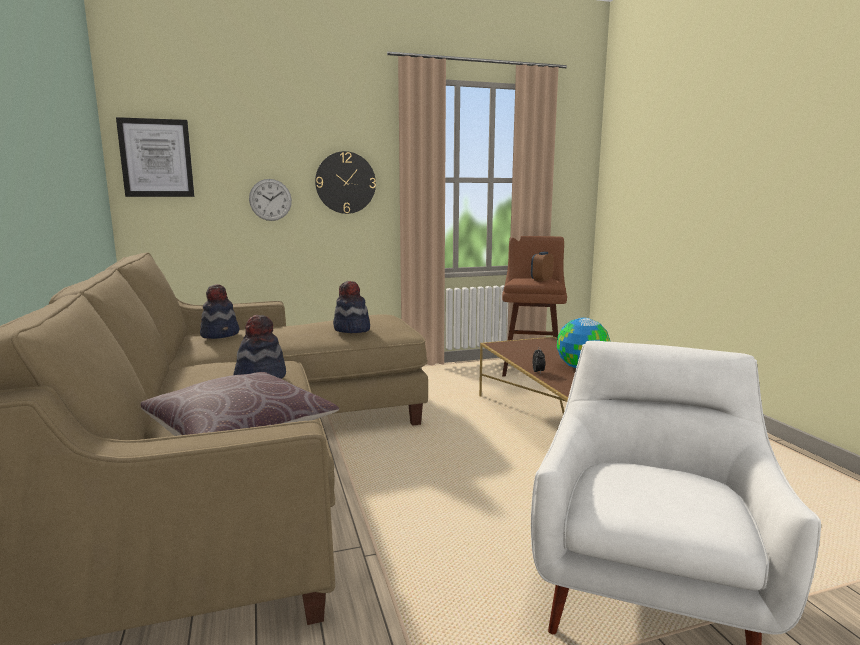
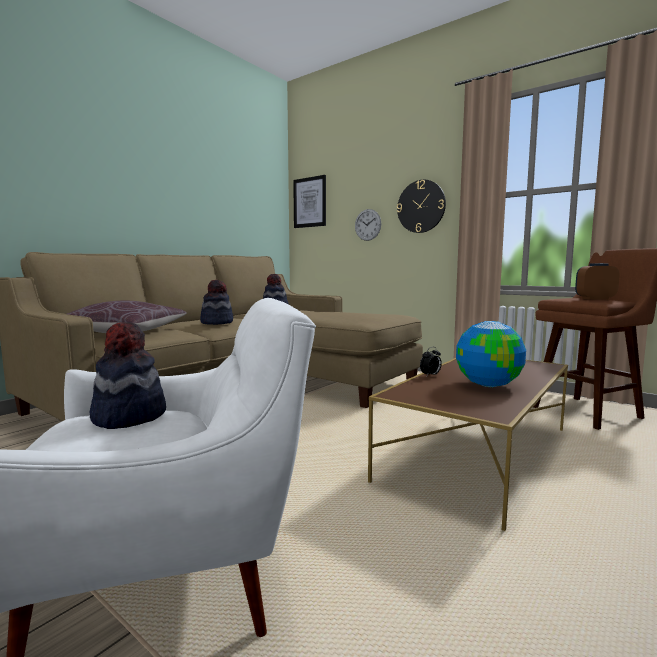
camera: 55 degrees right, 5 degrees down
hat [333,281,370,333] -> hat moved to [89,322,166,429]

